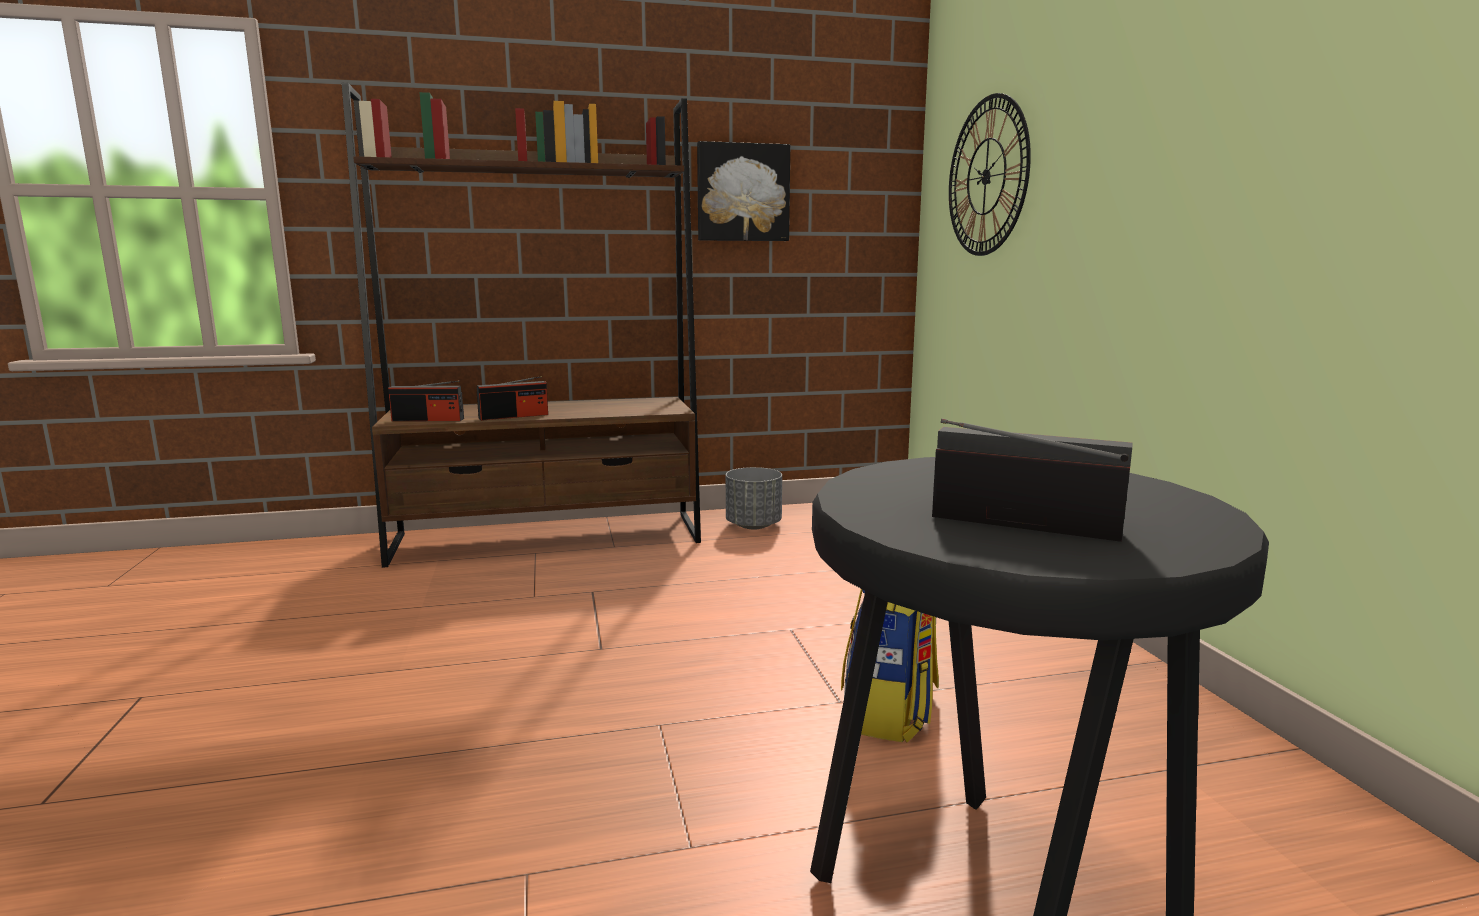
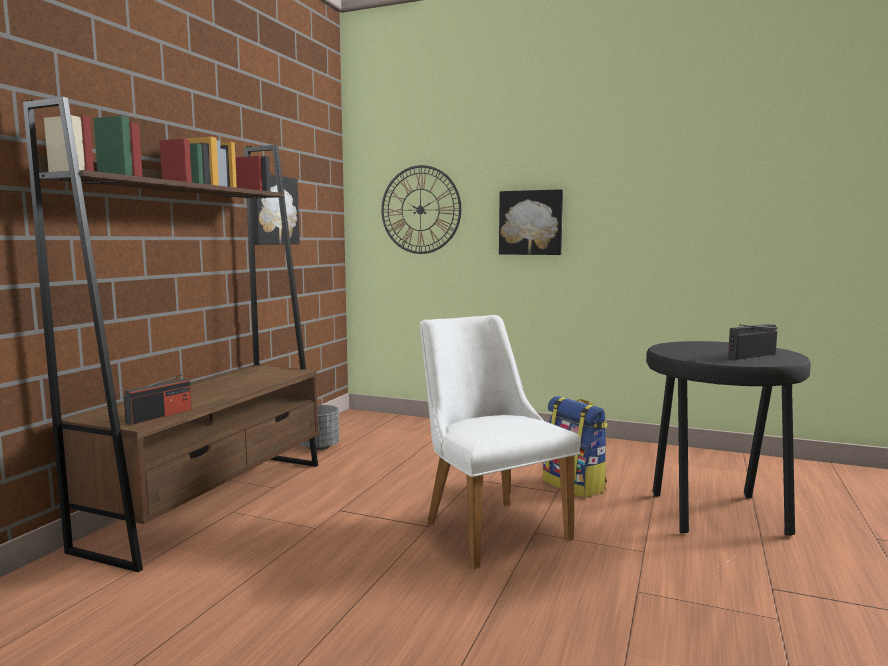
camera: 55 degrees left, 5 degrees down
radio [477,376,548,421] -> none
none -> white chair [420,315,581,569]
none -> picture [499,189,563,255]

